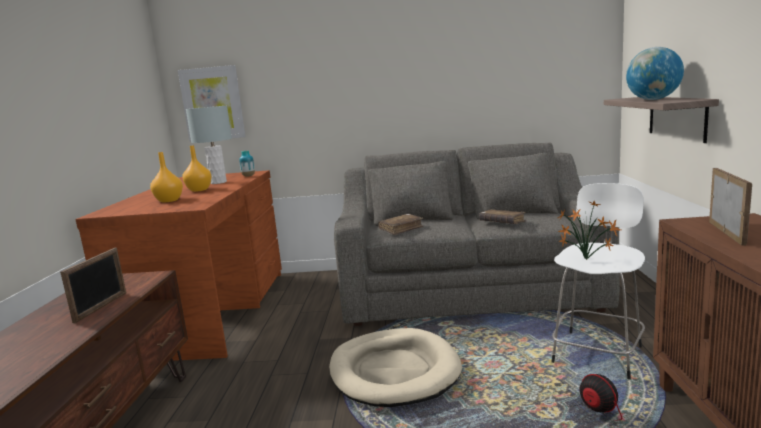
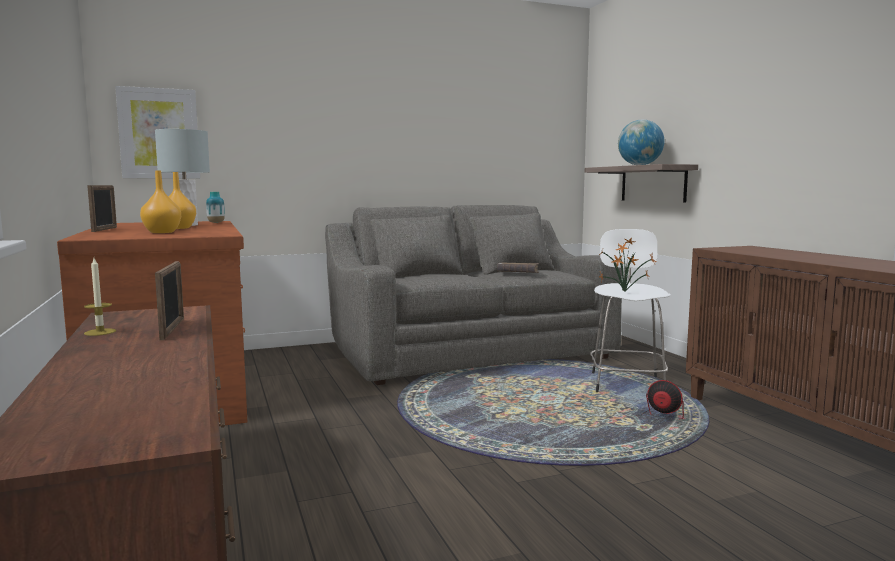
camera: 25 degrees left, 5 degrees down
beige dog bed [329,328,462,407] -> none
brown book [378,214,423,235] -> none
picture frame [709,168,752,246] -> picture frame moved to [87,185,117,232]
none -> candle [84,258,116,336]

